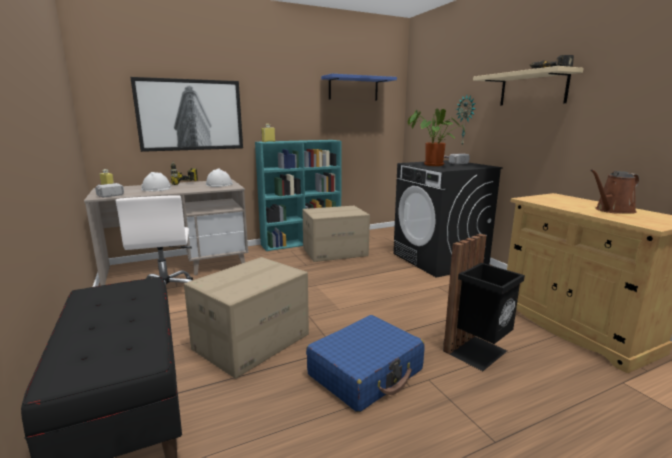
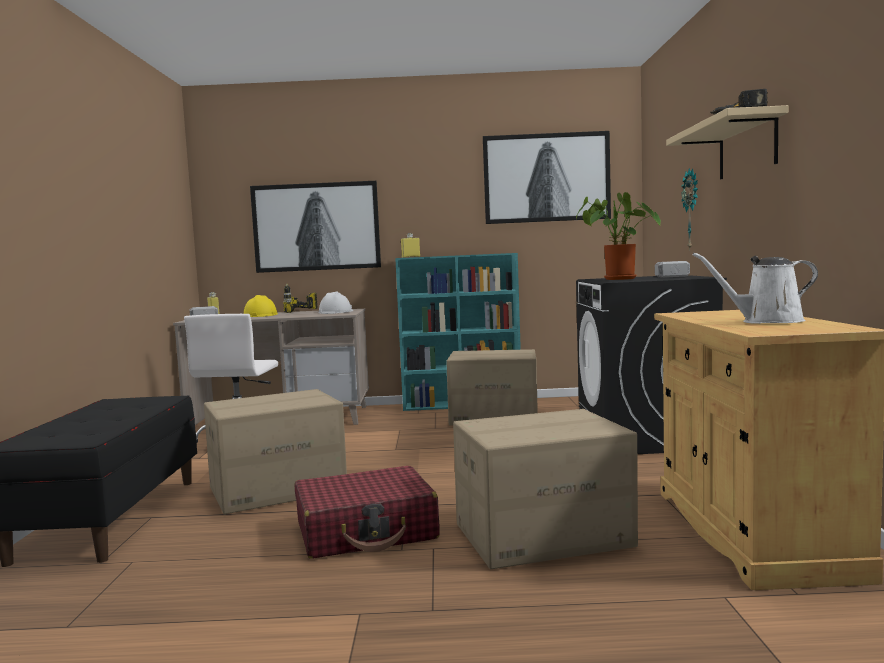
camera: 25 degrees right, 10 degrees down
white hard hat [141,172,171,191] -> yellow hard hat [244,295,277,317]
blue suitcase [306,315,424,412] -> red suitcase [295,466,440,559]
blue shelf [321,74,397,100] -> picture [483,131,611,224]
black trash can [443,234,525,371] -> cardboard box [453,409,638,569]
brown watering can [590,169,639,214] -> white watering can [692,253,818,324]

